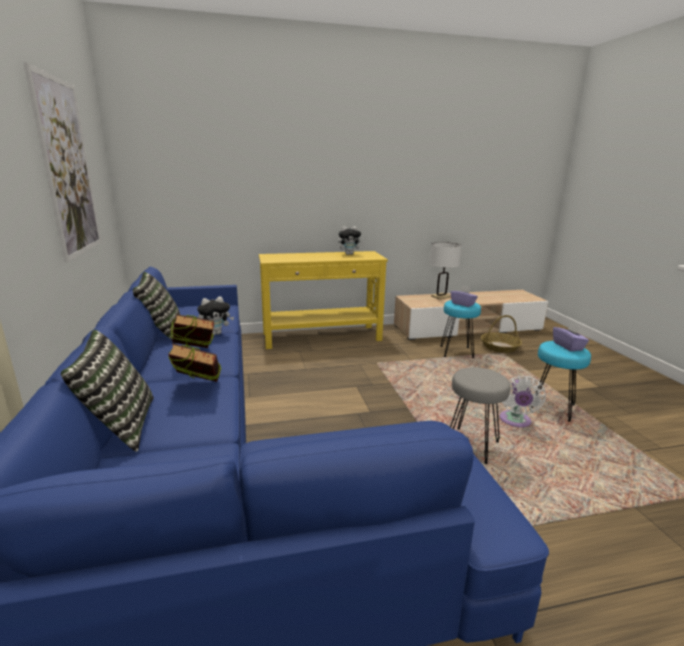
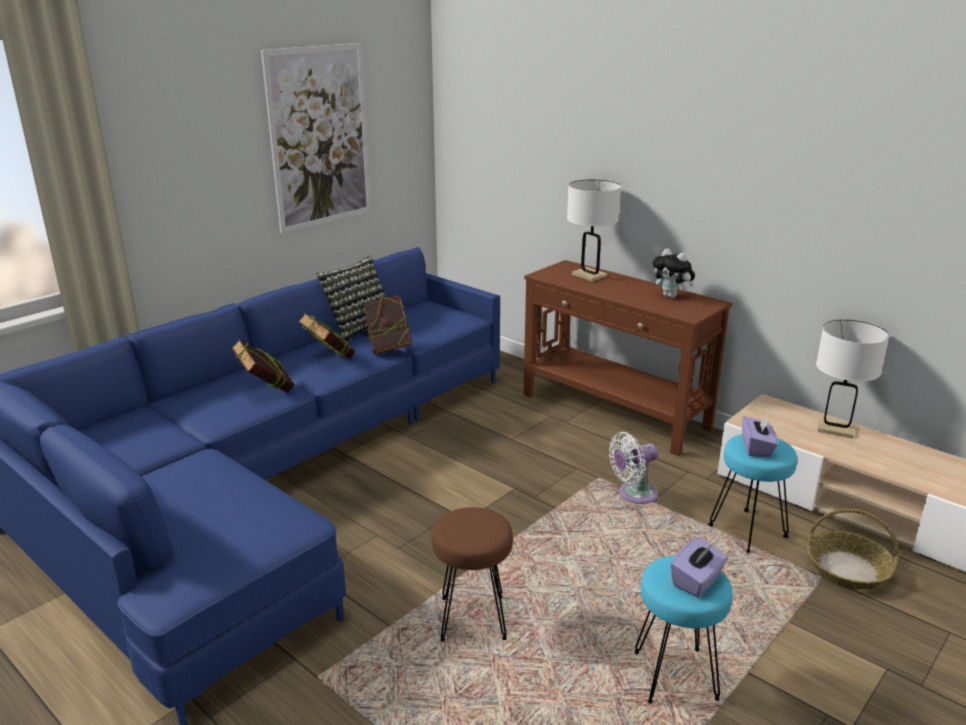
camera: 55 degrees right, 5 degrees up
pillow [61,330,154,452] -> none
plush toy [197,296,234,335] -> book [363,295,412,354]
yellow console table [259,251,388,349] -> brown console table [523,260,732,456]
grey stool [450,367,510,464] -> brown stool [431,507,513,642]
white fan [500,376,546,427] -> white fan moved to [609,432,658,504]
none -> white table lamp [567,179,621,281]

